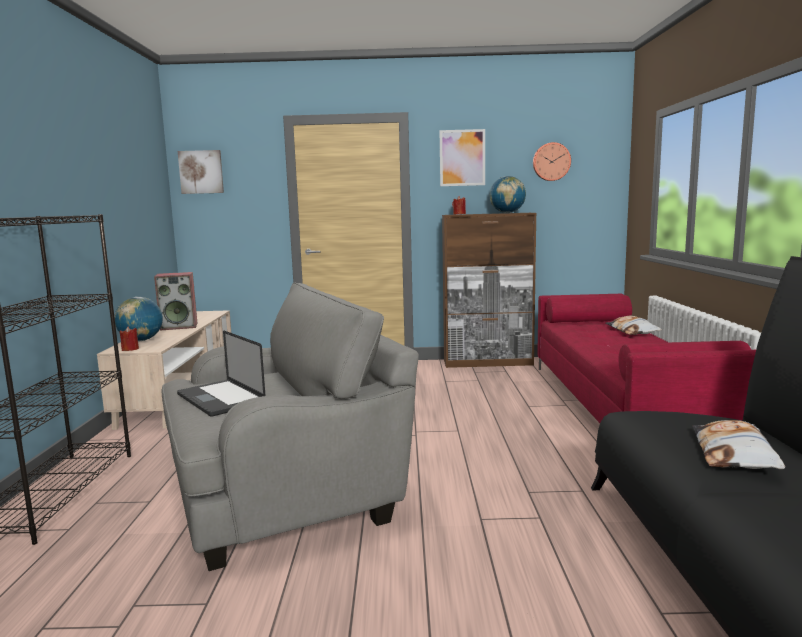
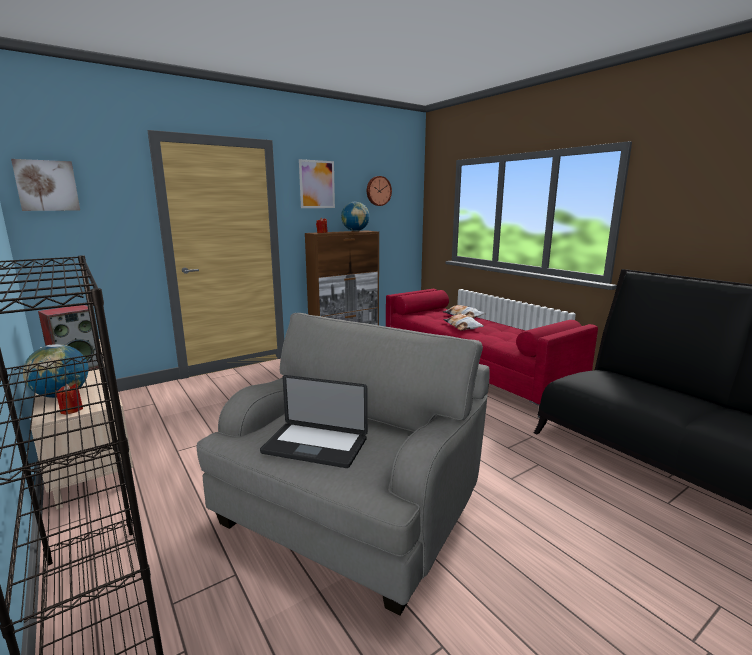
camera: 35 degrees left, 5 degrees up
pillow [692,420,785,469] -> pillow moved to [443,314,483,330]

